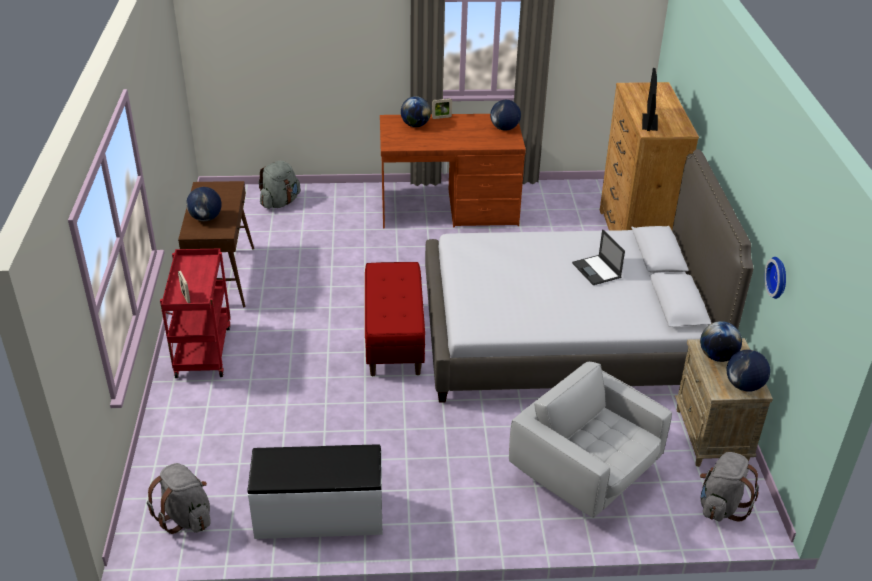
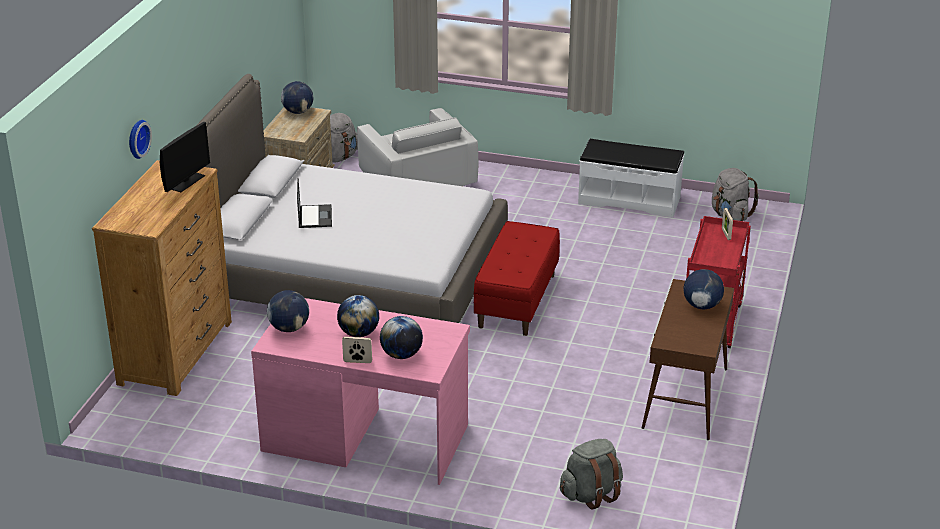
camera: 160 degrees left, 5 degrees down
brown desk [380,114,526,229] -> pink desk [251,298,470,485]
globe [700,321,742,362] -> globe moved to [337,295,379,337]
wall clock [765,257,786,299] -> wall clock moved to [129,120,152,159]

